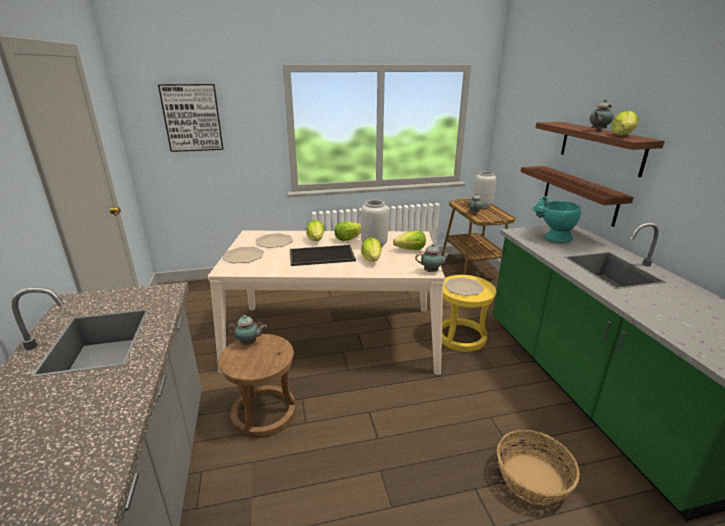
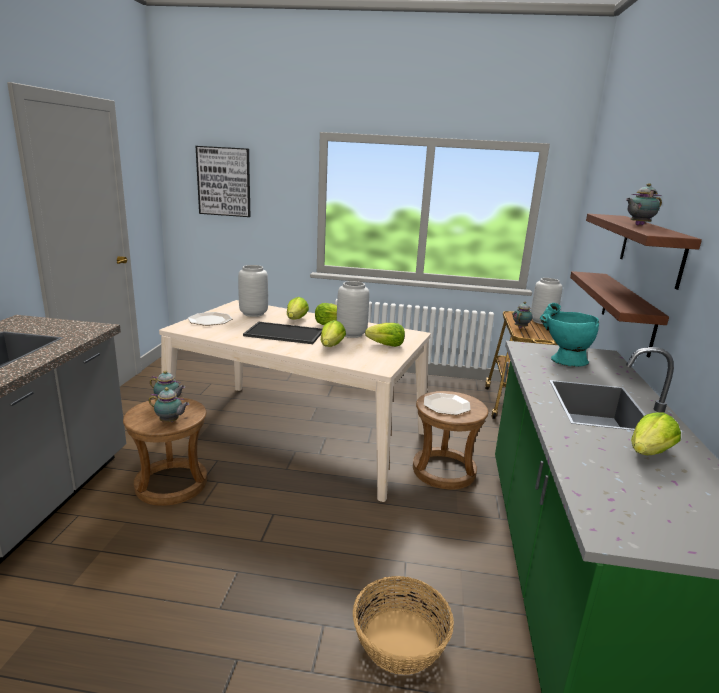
camera: 20 degrees right, 5 degrees down
plate [256,233,293,248] -> grey vase [238,265,268,317]
teapot [415,244,451,272] -> teapot moved to [149,387,189,422]
yellow stool [442,275,496,352] -> brown stool [413,391,488,490]
lettuce [611,110,638,135] -> lettuce moved to [631,412,681,455]

